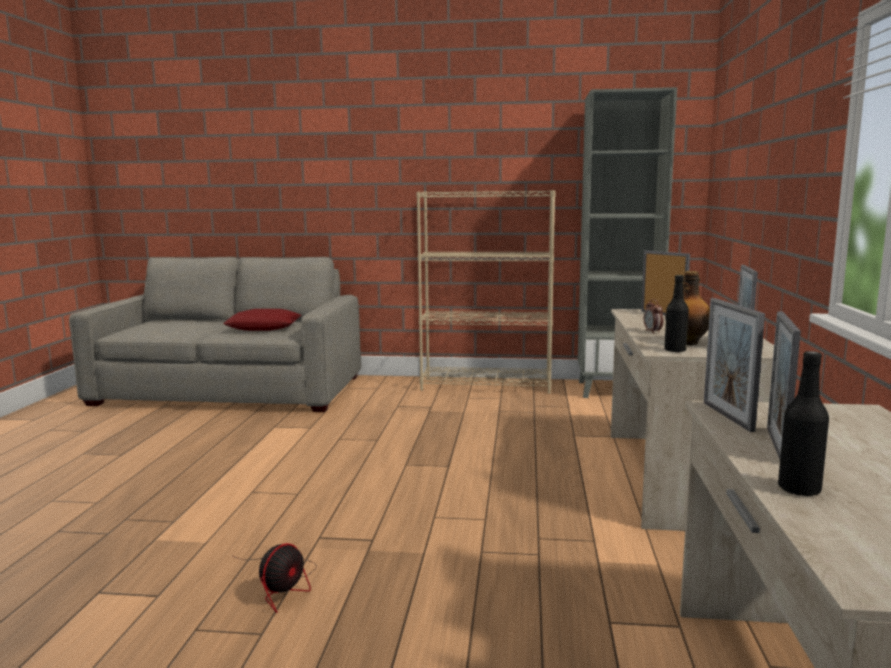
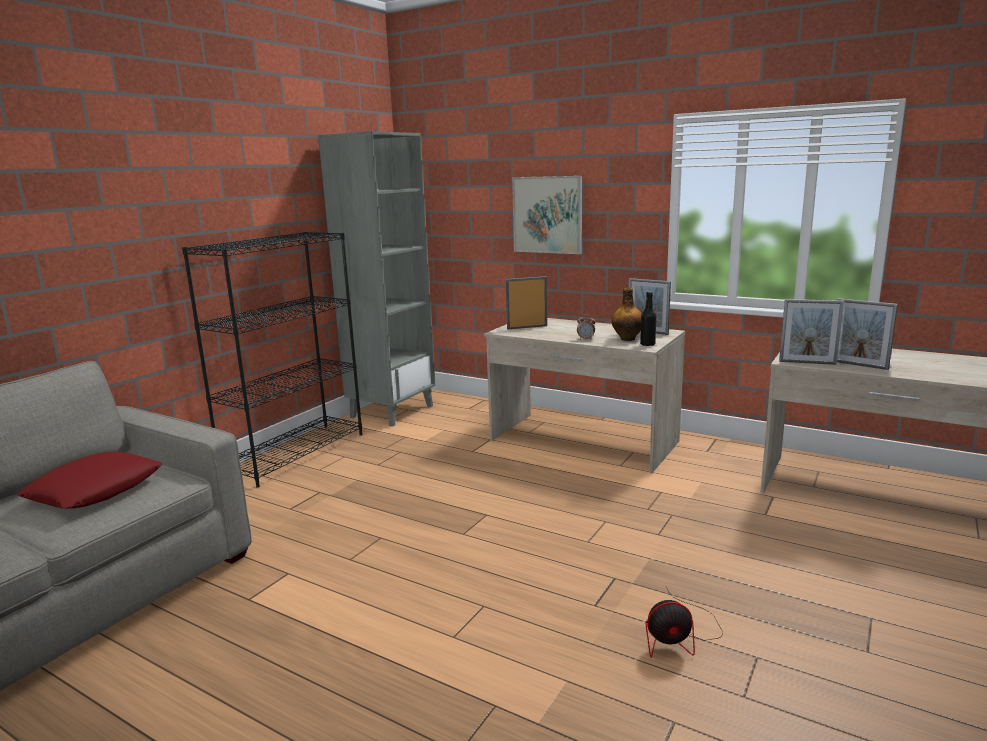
camera: 65 degrees left, 5 degrees up
fan [233,543,317,613] -> fan turned 120 degrees clockwise [646,587,723,658]
beige bookcase [416,190,555,394] -> black bookcase [182,232,362,487]
black bottle [778,351,829,497] -> none
none -> picture [512,176,582,254]

